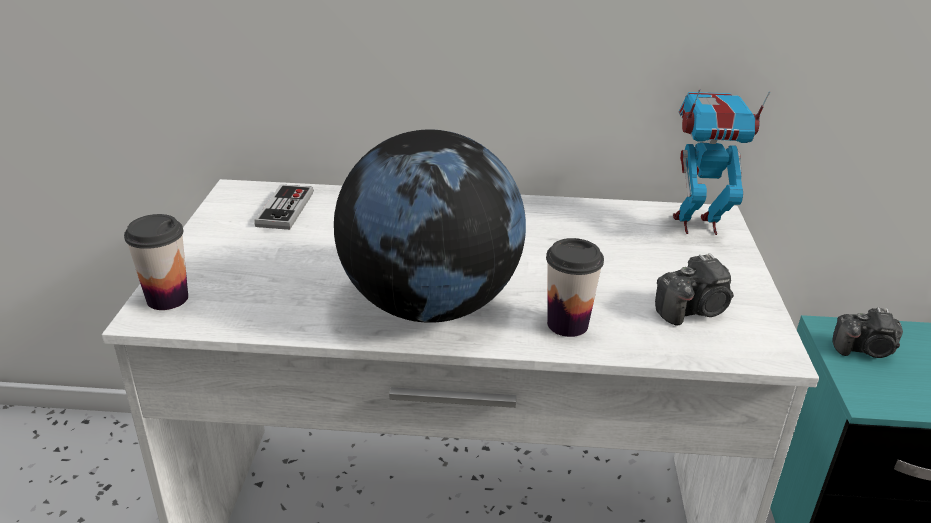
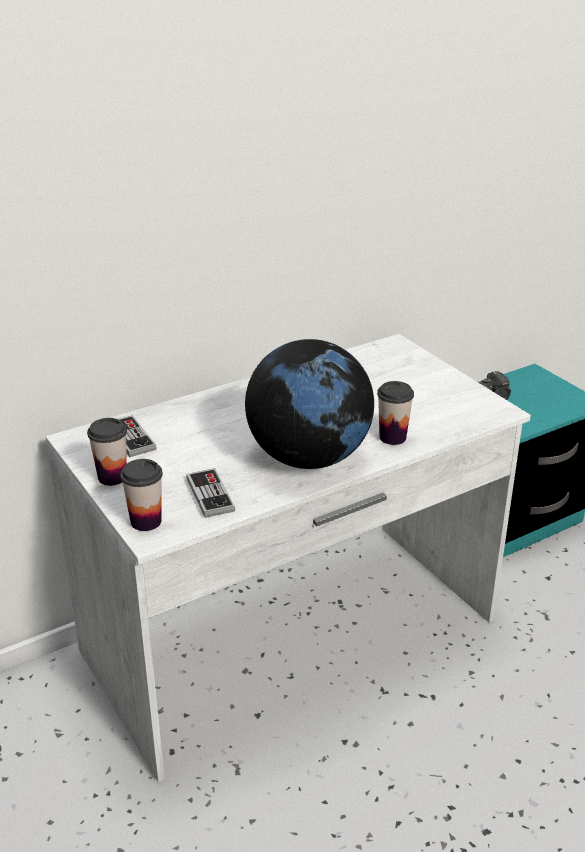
camera: 35 degrees left, 0 degrees up
camera [655,253,734,325] -> none
toy robot [673,89,770,235] -> none
none -> cup [87,418,127,486]
none -> game controller [186,468,235,518]

